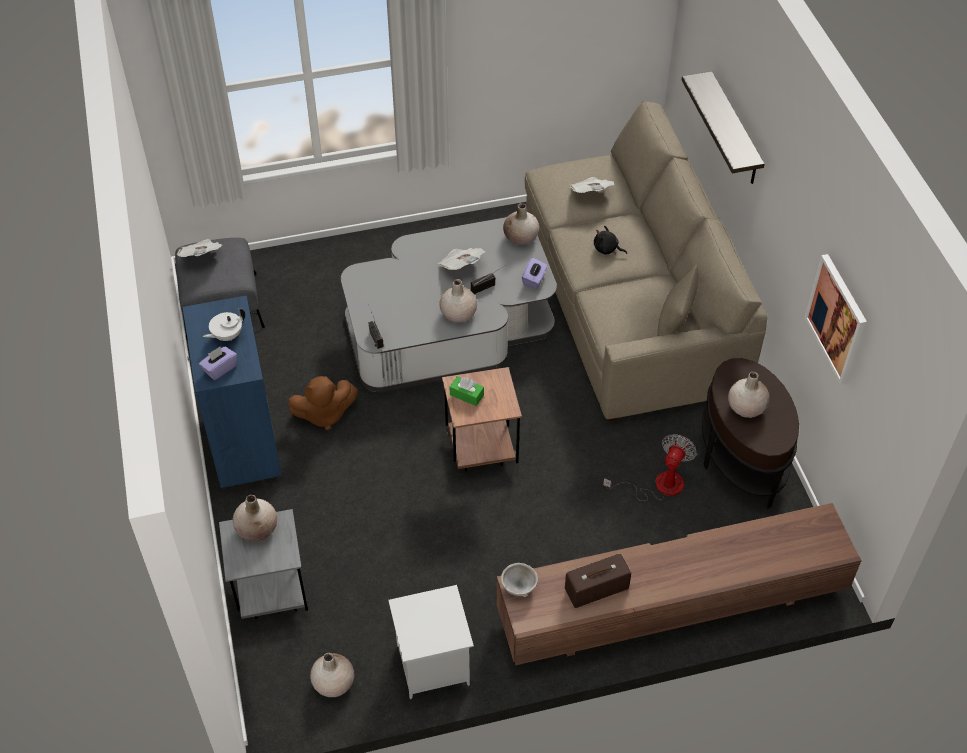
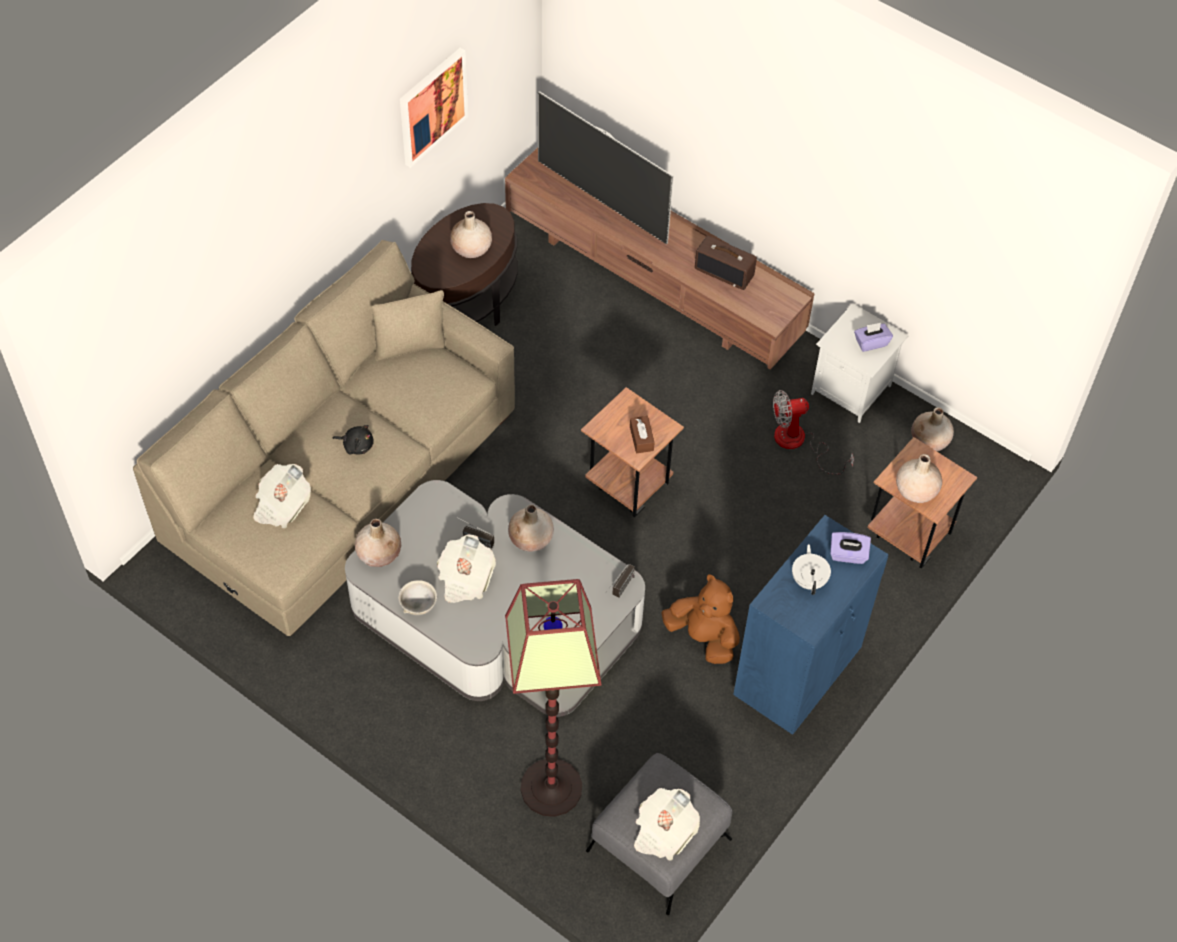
camera: 130 degrees left, 5 degrees up
white teapot [203,308,245,341] -> white teapot turned 105 degrees counterclockwise [792,544,831,595]
grey side table [219,509,308,619] -> brown side table [867,437,977,569]
green tissue box [450,376,484,406] -> brown tissue box [630,416,655,453]
grey bowl [501,563,538,597] -> grey bowl moved to [398,580,437,615]
purple tissue box [522,258,548,289] -> purple tissue box moved to [854,323,893,352]
black plush toy [594,226,627,255] -> black plush toy turned 60 degrees counterclockwise [333,425,374,455]
fan [603,434,697,501] -> fan moved to [773,390,854,475]
shelf [682,71,765,184] -> none
none -> floor lamp [505,579,602,817]
none -> television [538,91,673,244]

